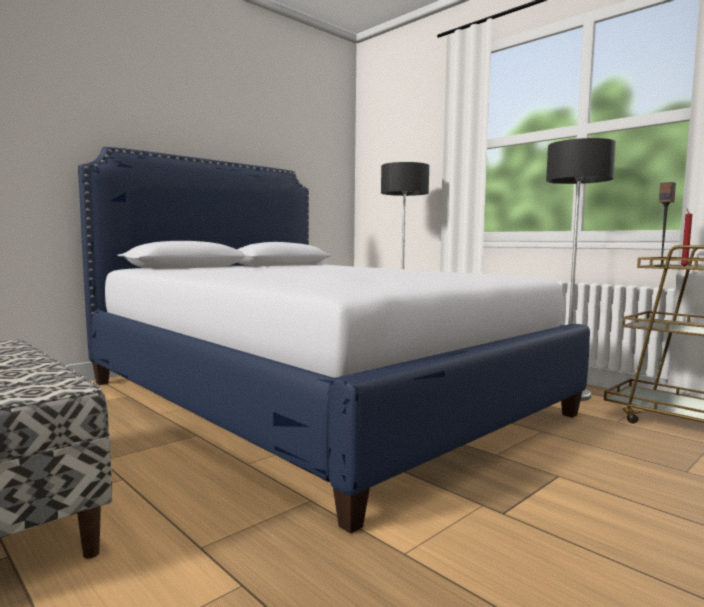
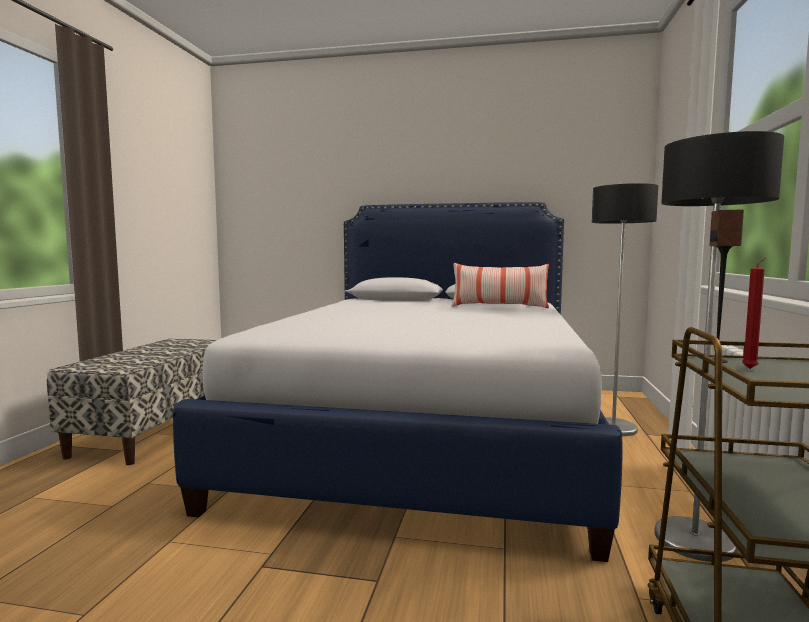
camera: 55 degrees right, 0 degrees up
none -> pillow [452,263,549,309]

